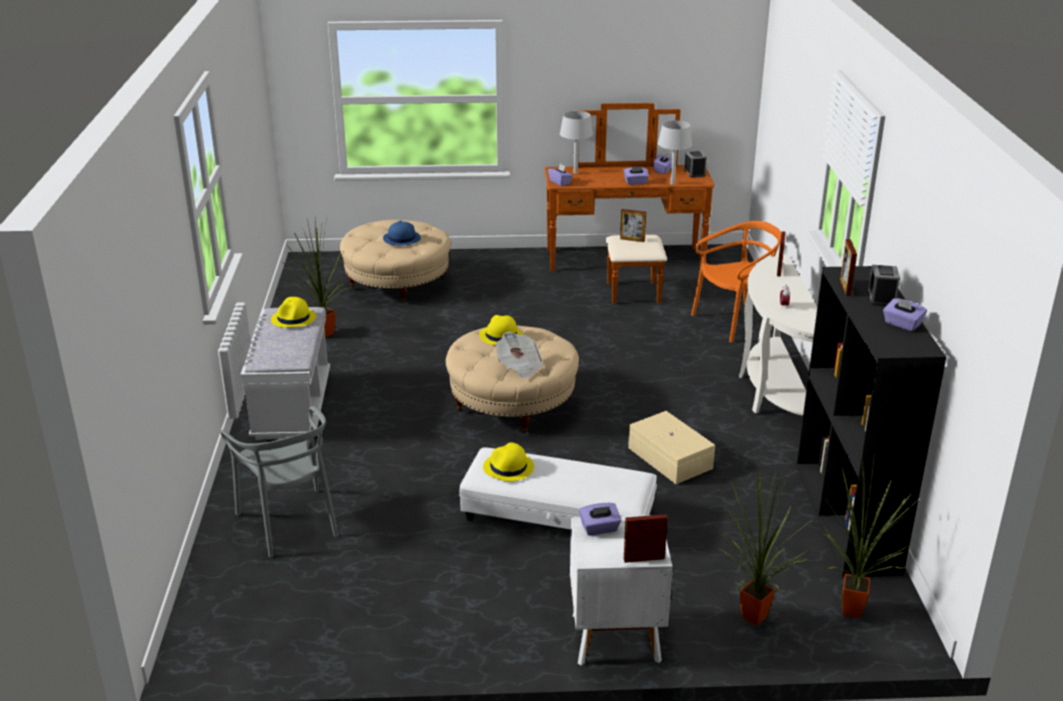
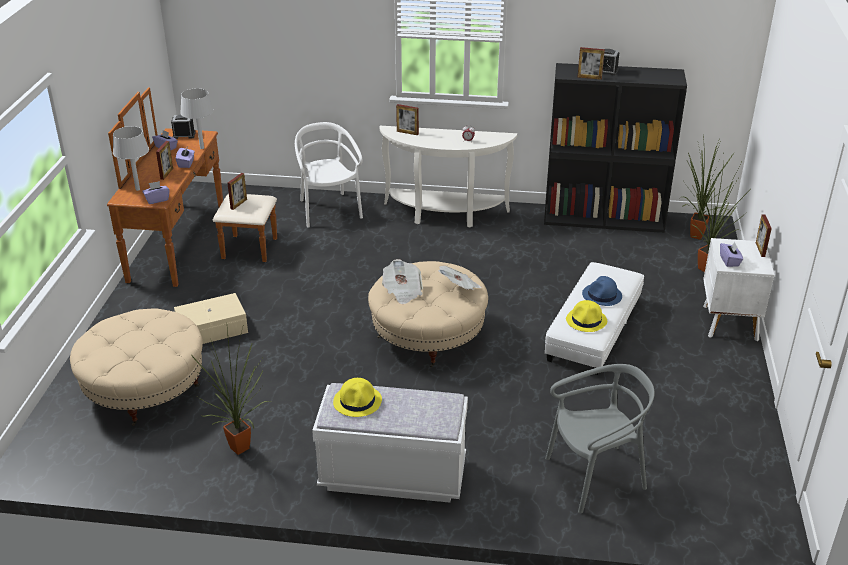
camera: 80 degrees left, 5 degrees up
blue hat [383,220,421,246] -> blue hat moved to [582,276,622,306]
yellow hat [479,315,523,345] -> newspaper [382,259,423,304]
beige storage box [628,411,715,484] -> beige storage box moved to [174,293,248,344]
orange chair [691,221,781,343] -> white chair [295,122,363,228]
purple tissue box [883,298,927,331] -> none
none -> picture frame [156,141,173,180]

